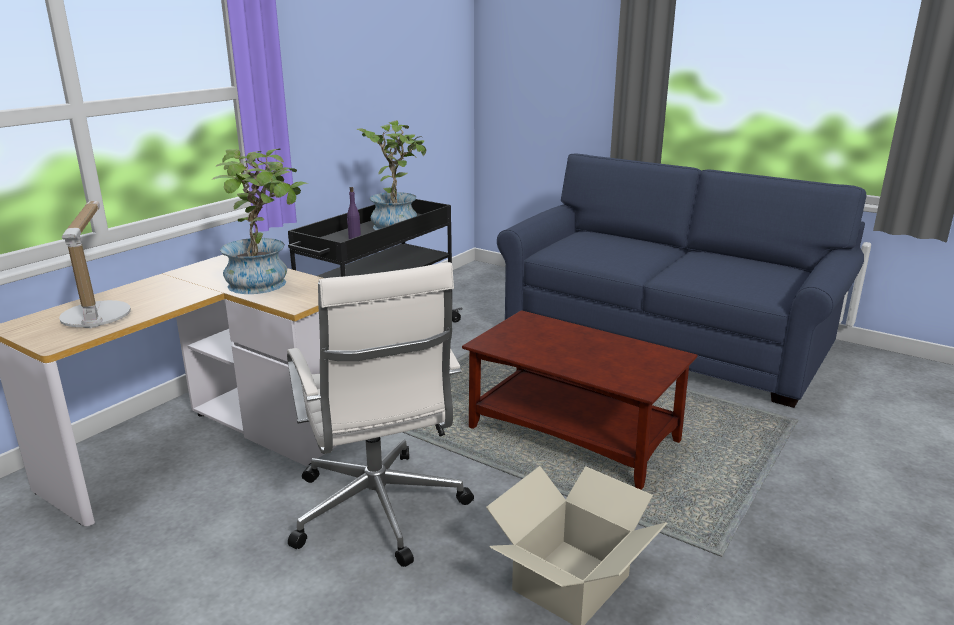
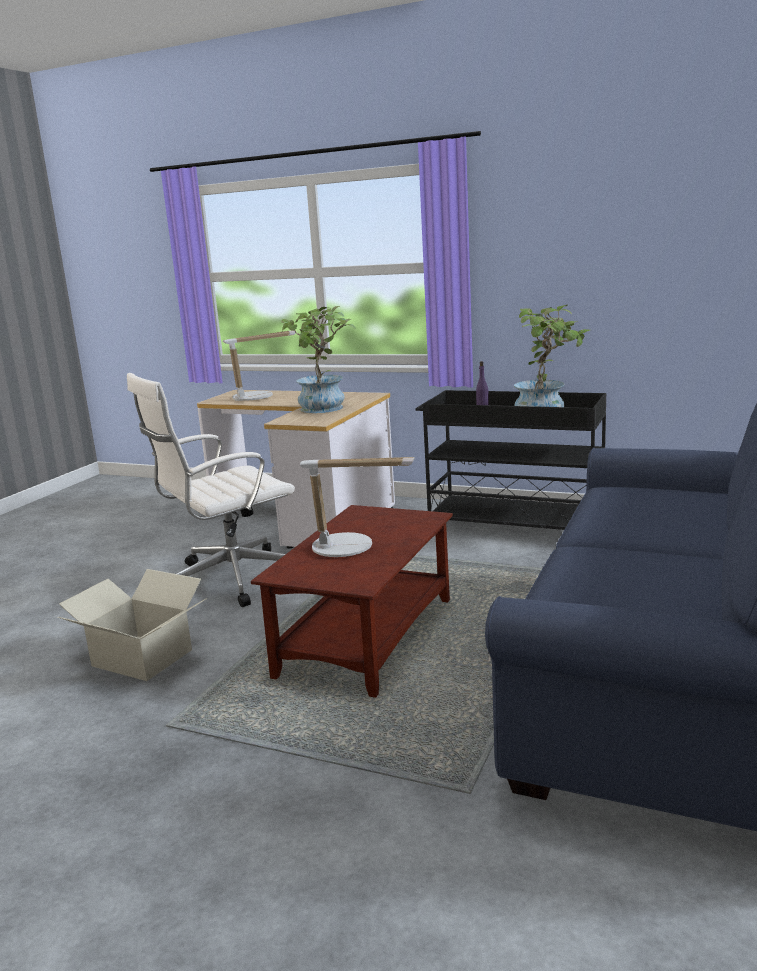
camera: 80 degrees right, 5 degrees down
none -> table lamp [300,457,415,557]

